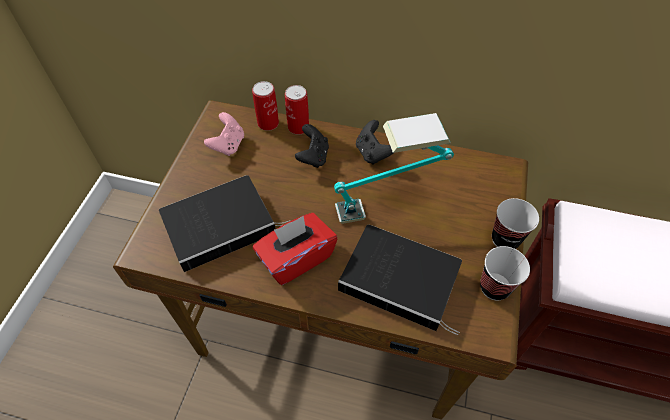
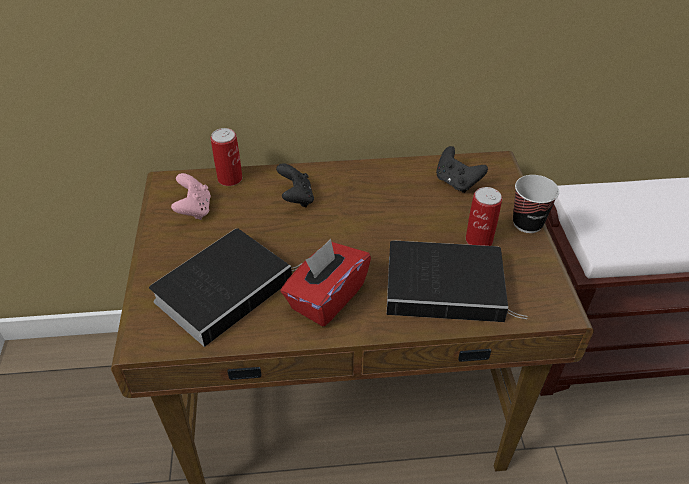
camera: 20 degrees left, 10 degrees down
can [285,85,309,135] -> can moved to [466,187,502,246]
table lamp [334,113,454,224] -> none
black game controller [356,120,393,164] -> black game controller moved to [436,146,488,193]
cup [480,246,530,301] -> none

